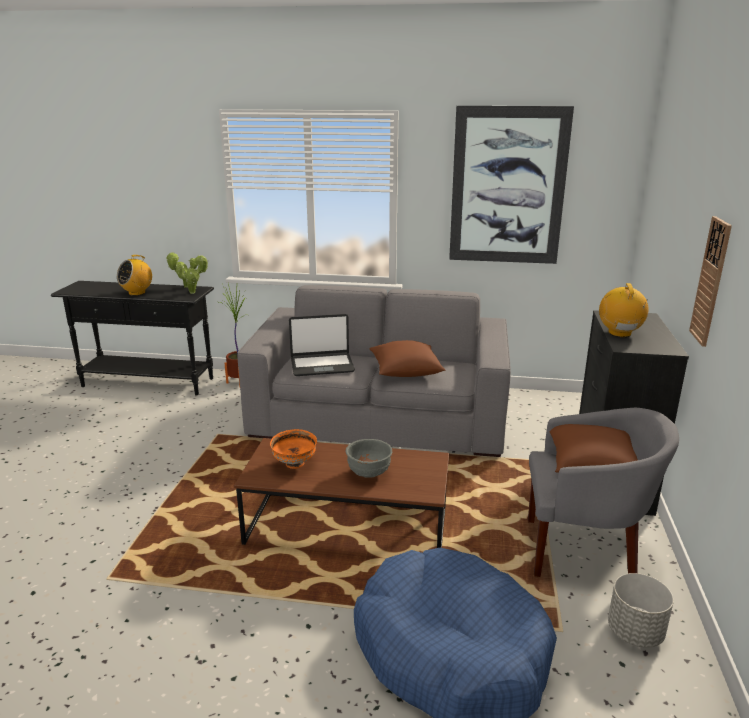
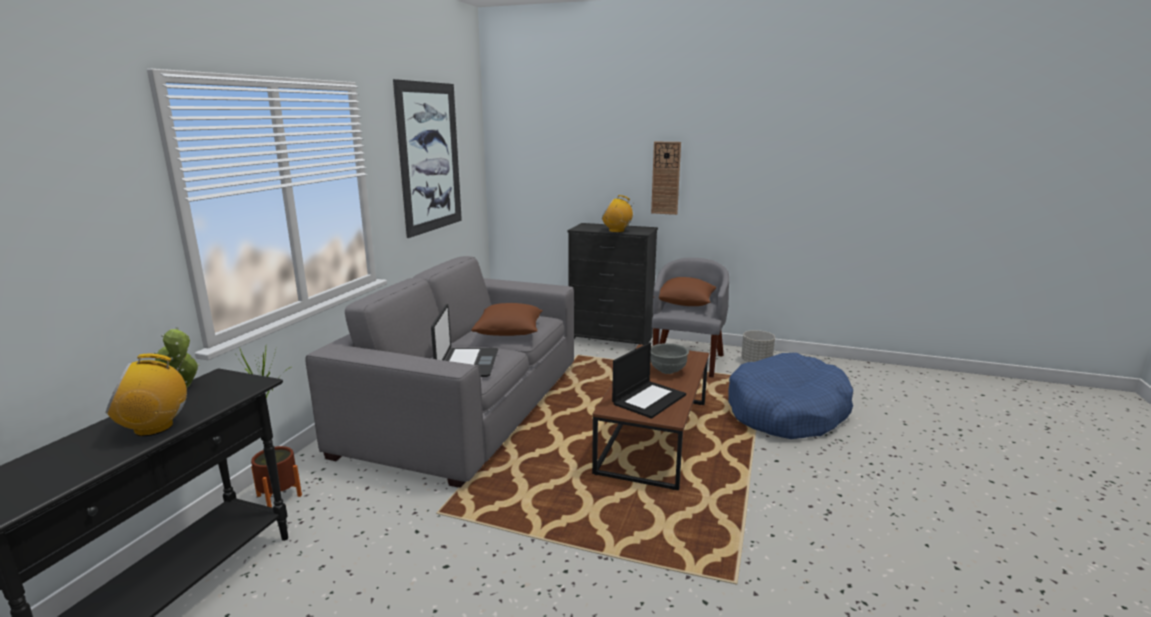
camera: 80 degrees left, 5 degrees down
radio [117,255,152,296] -> radio turned 105 degrees clockwise [106,354,187,436]
potted plant [176,255,209,294] -> none
orange bowl [270,429,317,469] -> laptop [612,342,686,419]

